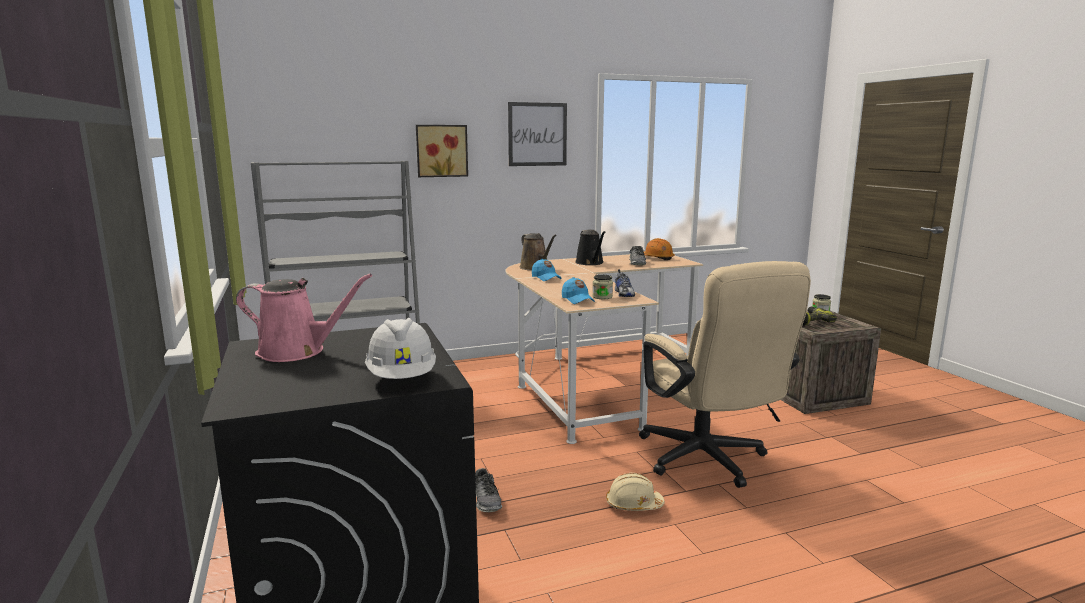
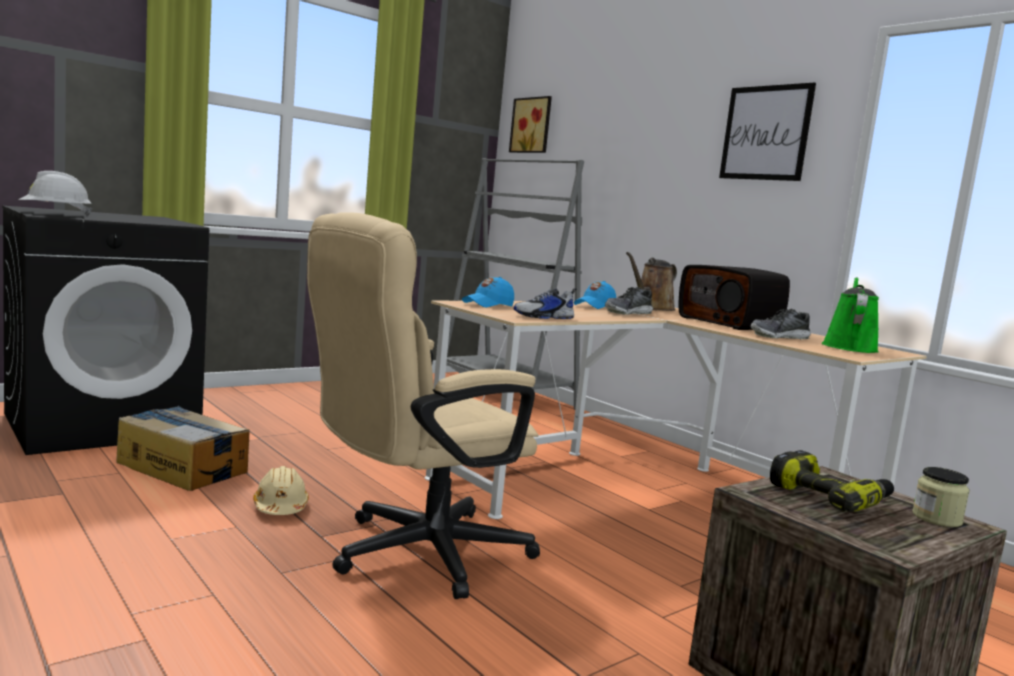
camera: 70 degrees right, 5 degrees down
pink watering can [236,274,372,362] -> none
picture [416,125,468,177] -> picture moved to [509,96,552,153]
shoe [475,468,502,512] -> shoe moved to [605,287,653,315]
black watering can [575,229,605,265] -> radio [679,265,790,330]
jar [592,275,613,299] -> none
orange hard hat [644,238,675,260] -> green watering can [822,277,879,353]
none -> cardboard box [116,406,249,491]

